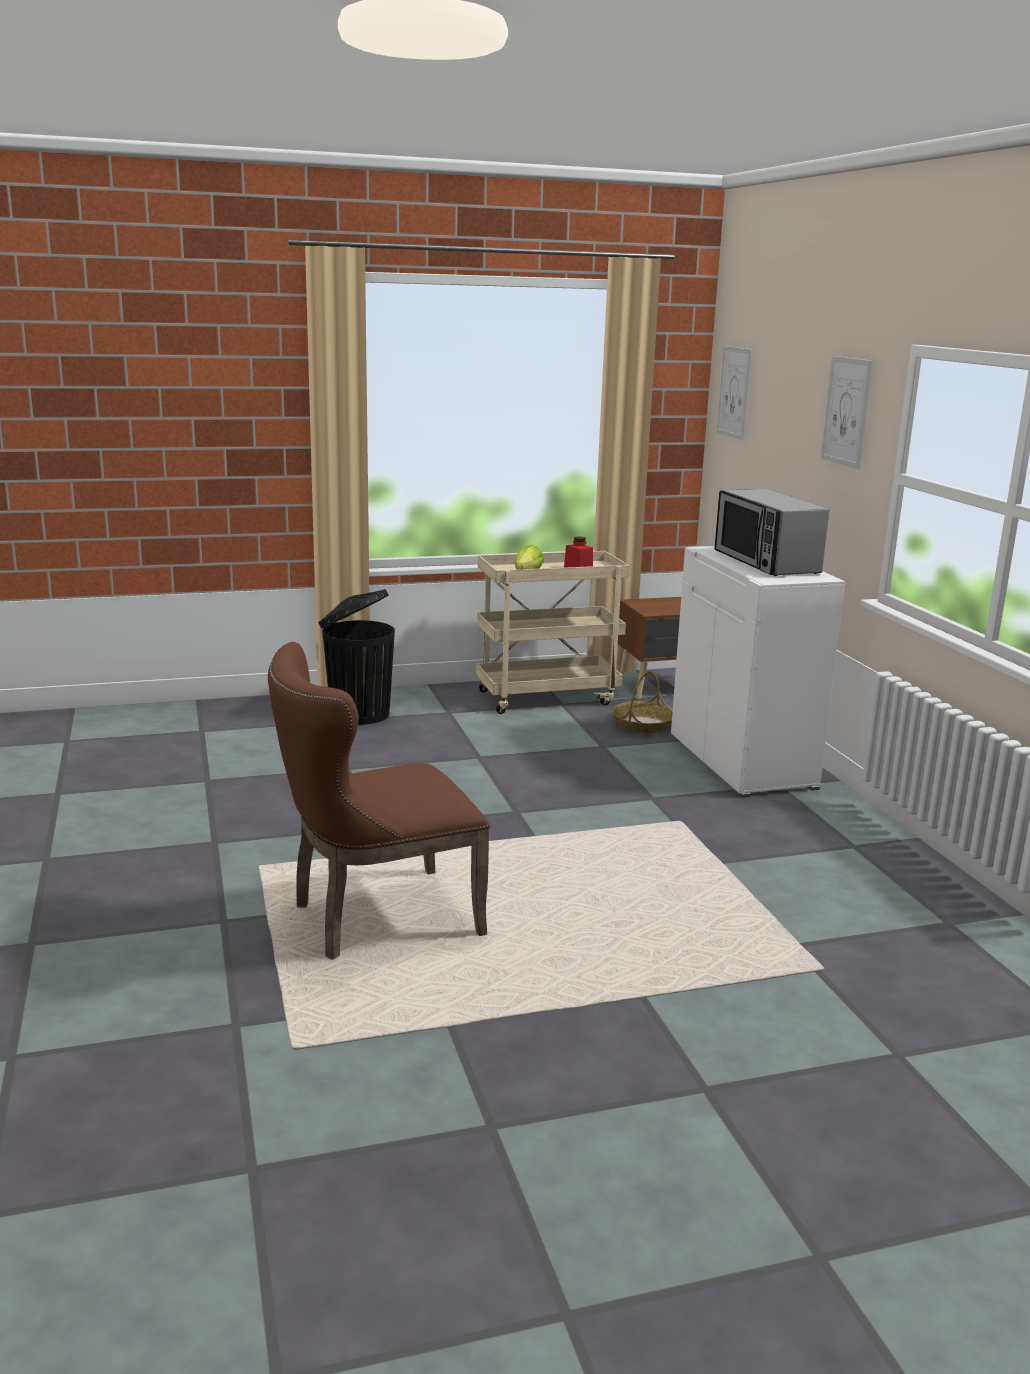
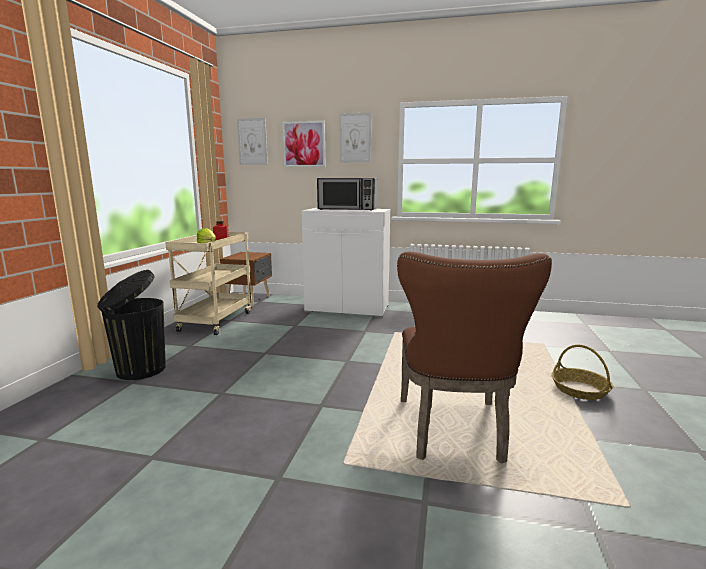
camera: 60 degrees left, 5 degrees down
basket [612,671,673,733] -> basket moved to [551,345,613,400]
none -> picture [282,121,326,167]

